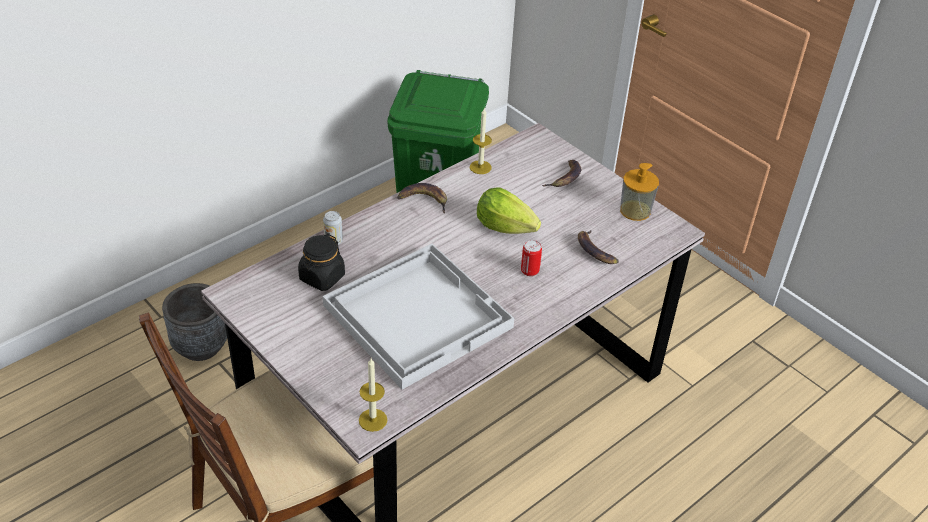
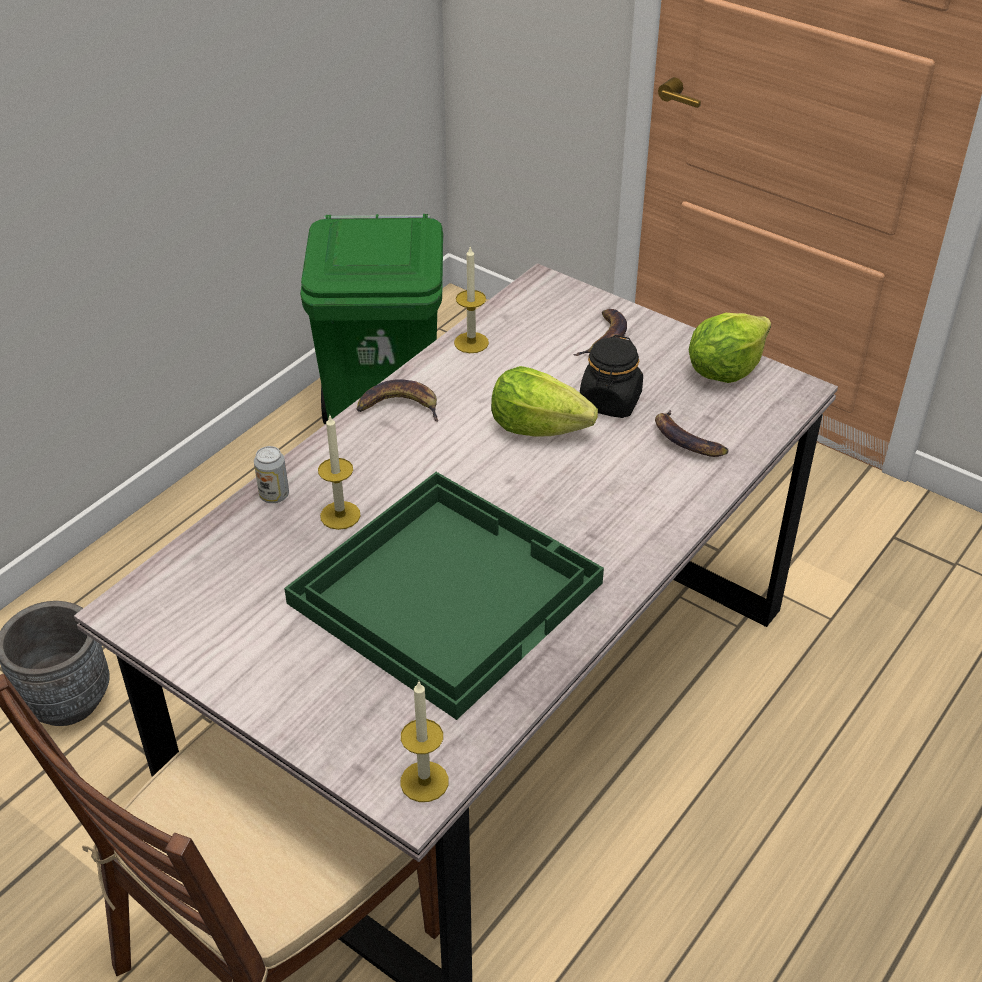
camera: 10 degrees left, 0 degrees up
black jar [298,234,345,291] -> black jar moved to [580,335,643,418]
white tray [323,244,514,390] -> green tray [284,472,604,720]
can [521,240,542,276] -> none
soap dispenser [620,163,659,221] -> lettuce [688,313,771,383]
none -> candle [318,416,360,530]

